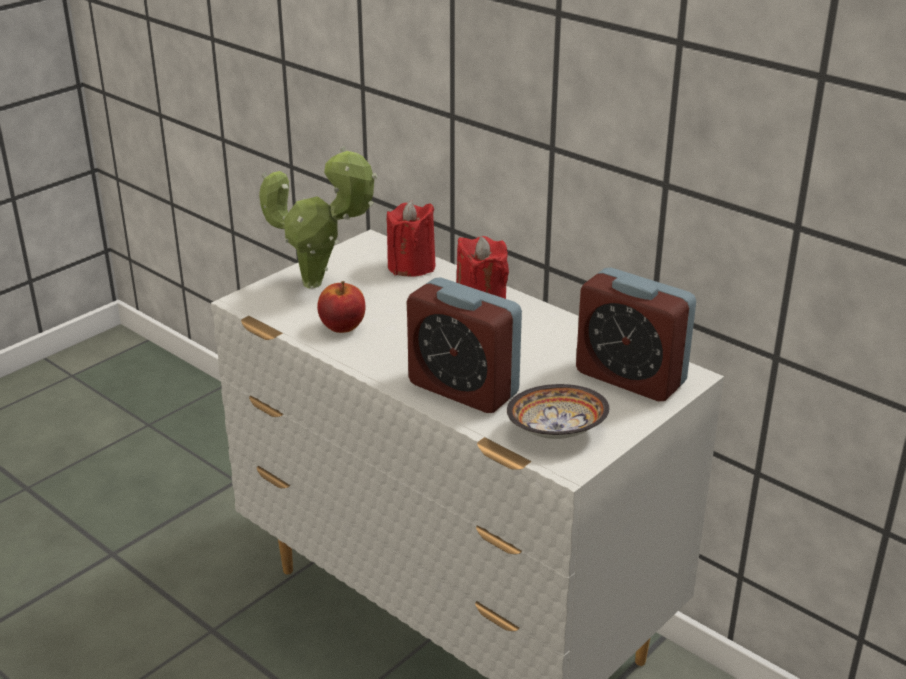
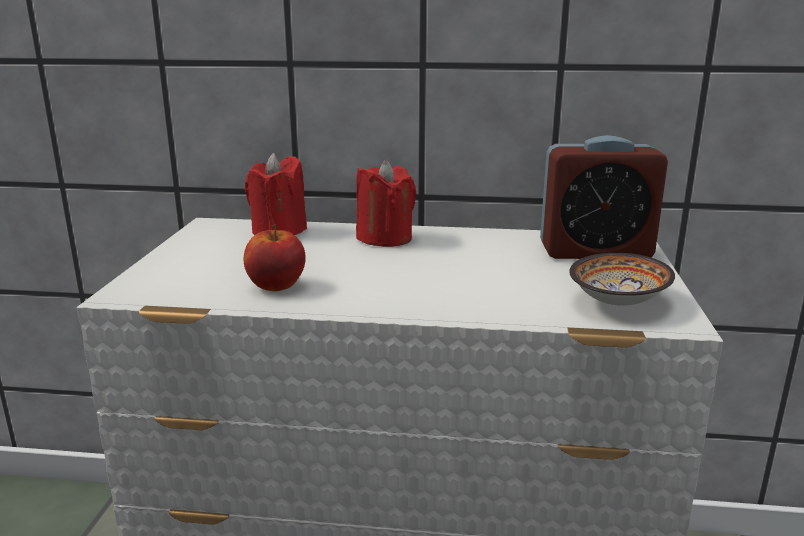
camera: 35 degrees left, 10 degrees down
potted plant [259,146,377,289] -> none
alarm clock [407,278,522,413] -> none

